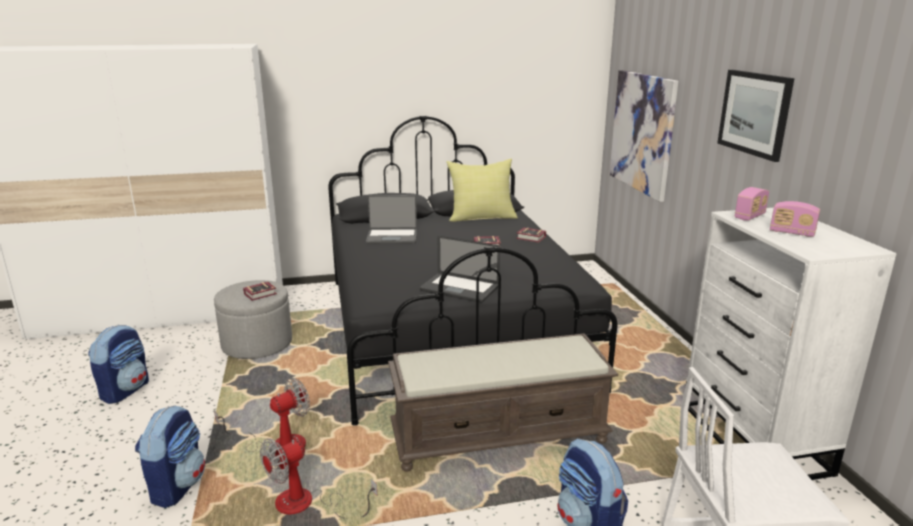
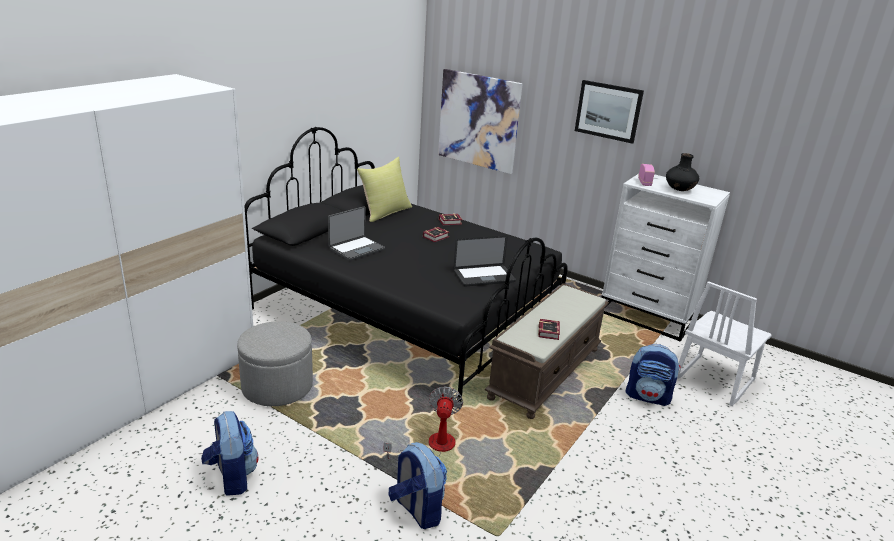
camera: 45 degrees left, 5 degrees up
book [243,282,277,301] -> book moved to [538,319,560,340]
fan [260,438,377,519] -> none
radio [770,201,820,237] -> black vase [666,153,699,191]

